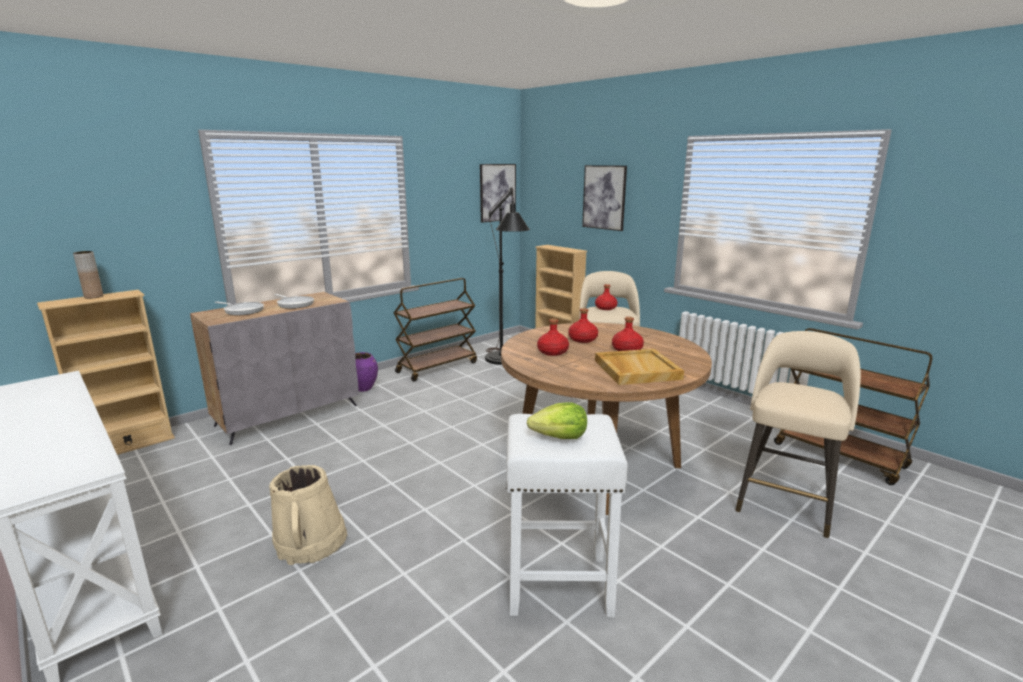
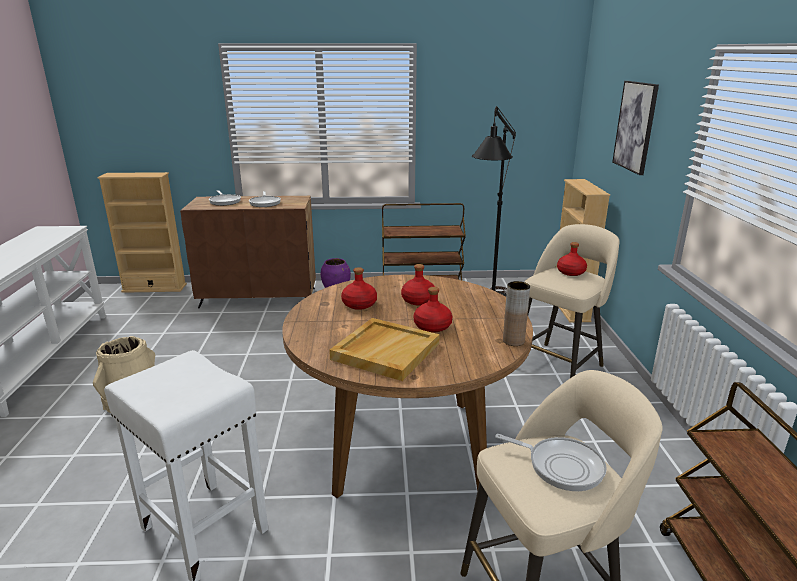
camera: 40 degrees right, 5 degrees up
brown vase [73,251,104,299] -> brown vase moved to [503,281,530,346]
grey cabinet [190,292,359,445] -> brown cabinet [180,196,316,308]
picture [480,164,516,223] -> none
lettuce [527,402,587,439] -> none
none -> frying pan [495,434,607,491]

